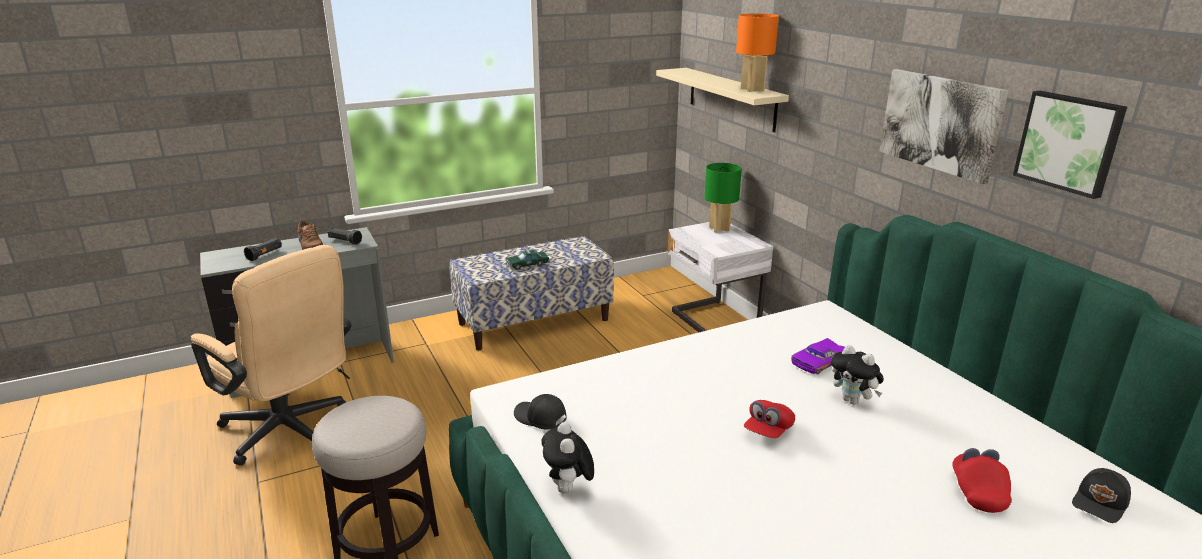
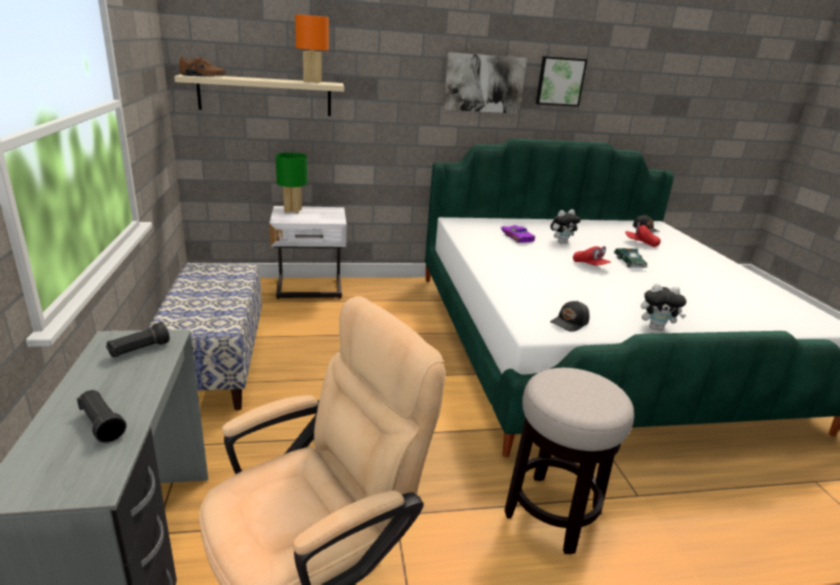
camera: 75 degrees left, 0 degrees up
brown shoe [298,221,323,250] -> brown shoe moved to [179,56,226,76]
toy car [506,249,550,270] -> toy car moved to [614,248,647,268]

